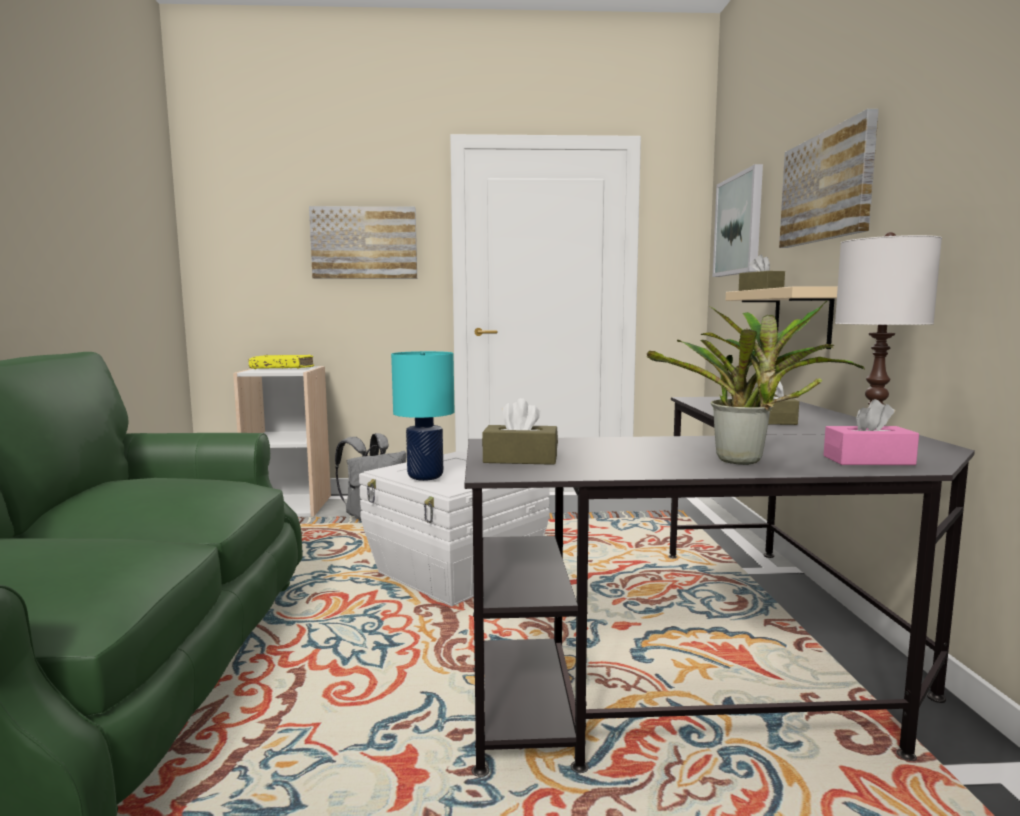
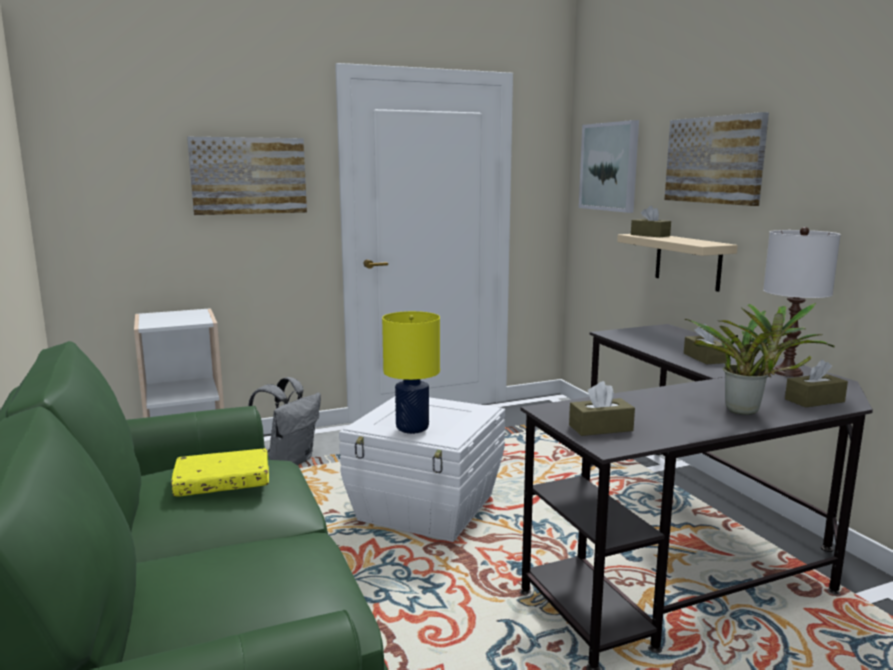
camera: 20 degrees left, 5 degrees up
yellow book [248,355,314,369] -> yellow book moved to [171,448,269,497]
turquoise table lamp [391,351,454,481] -> yellow table lamp [382,311,440,434]
pink tissue box [823,399,919,465] -> brown tissue box [785,360,848,408]

